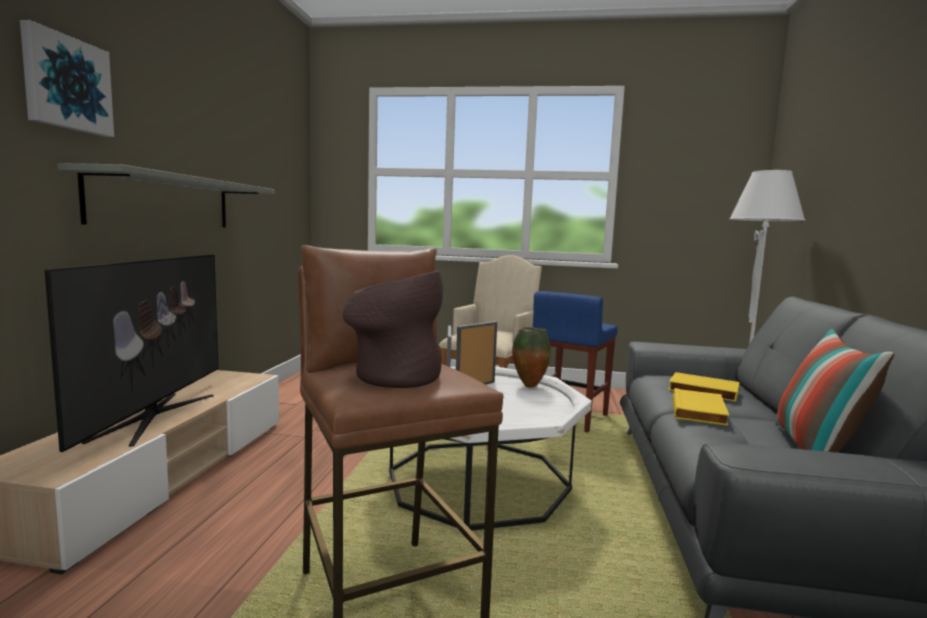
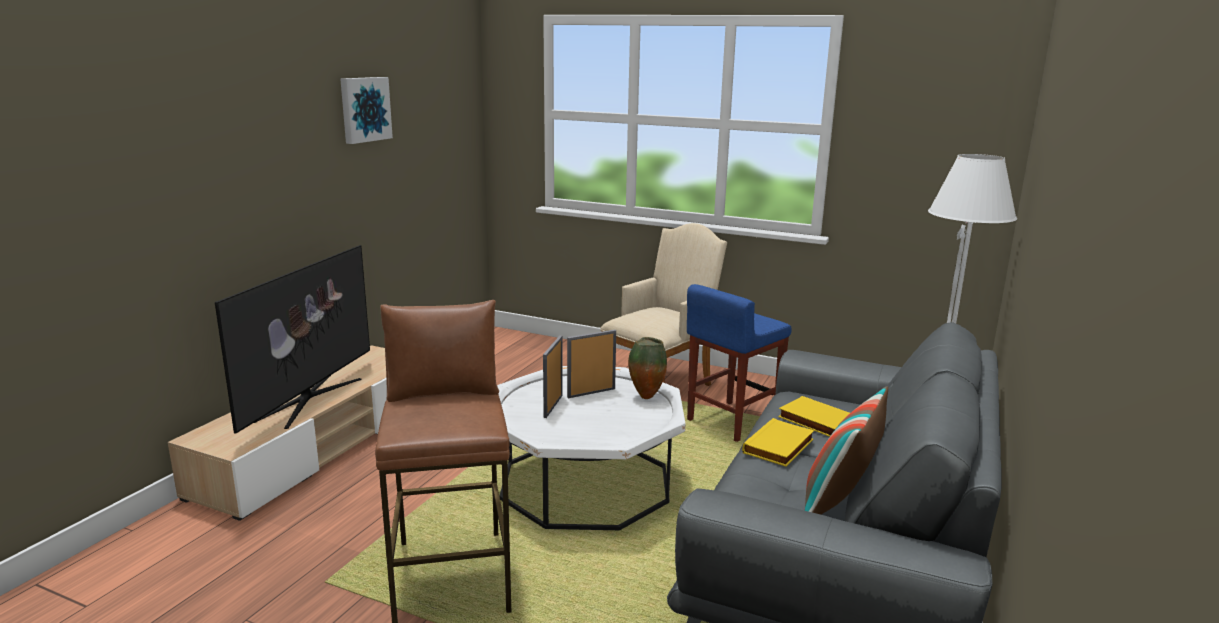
camera: 15 degrees right, 10 degrees up
picture [20,20,114,137] -> picture moved to [340,77,393,144]
grey shelf [57,163,275,227] -> none
brown vase [343,271,443,388] -> none

